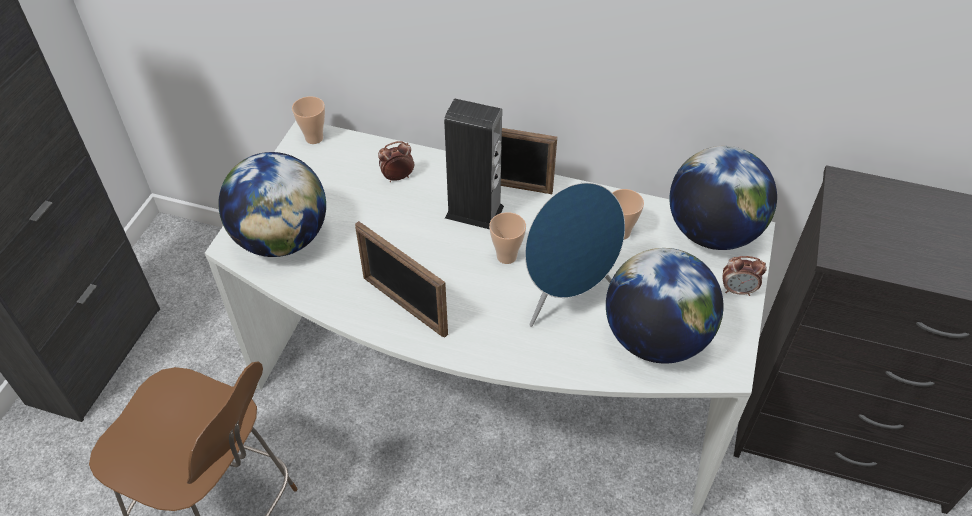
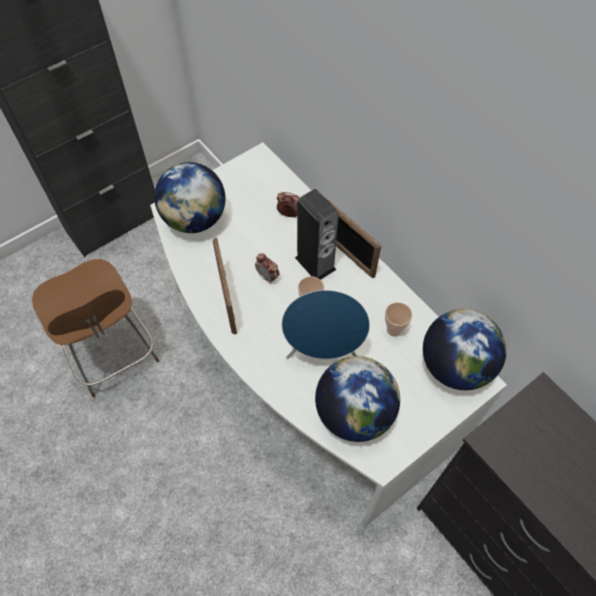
camera: 35 degrees right, 10 degrees up
cup [292,96,325,144] -> none
alarm clock [722,256,767,296] -> alarm clock moved to [255,253,280,284]

